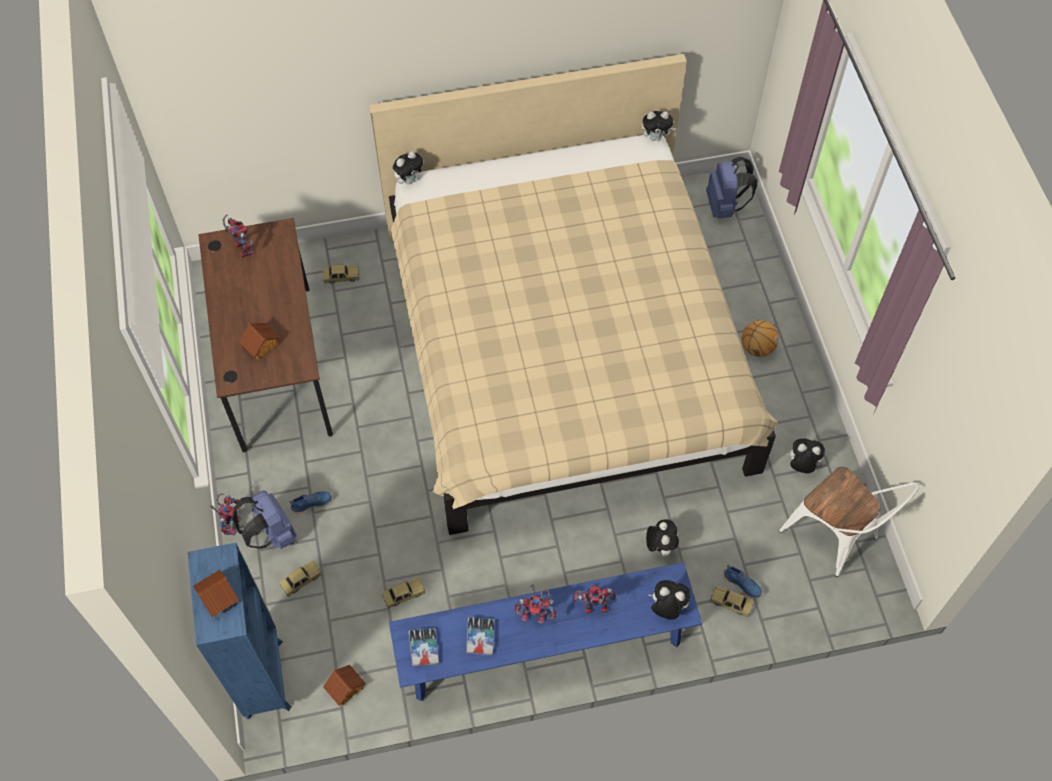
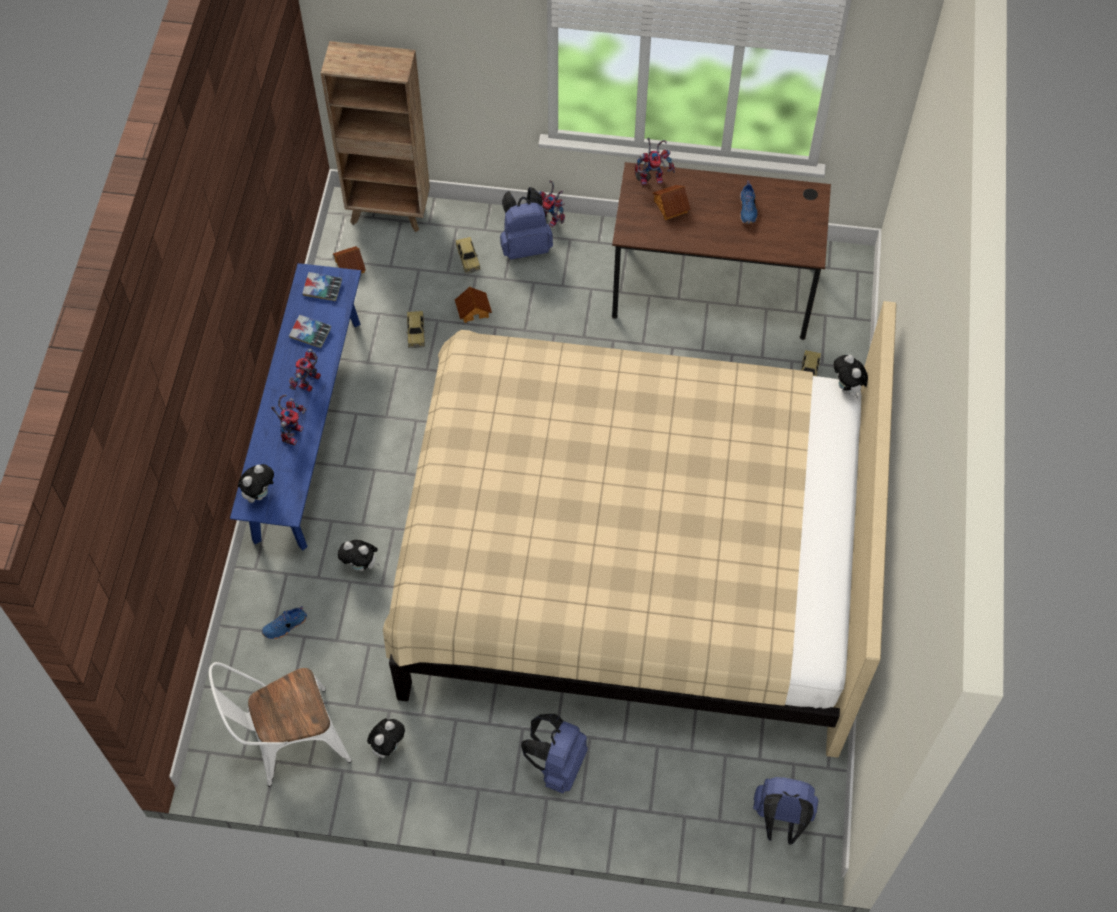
camera: 110 degrees right, 0 degrees up
blue bookcase [187,543,291,720] -> brown bookcase [321,41,430,232]
toy house [193,570,239,617] -> toy house moved to [455,286,492,323]
toy robot [223,215,254,258] -> toy robot moved to [635,138,675,185]
blue shoe [290,491,332,514] -> blue shoe moved to [740,181,757,224]
plush toy [641,111,676,141] -> none
toy car [710,586,754,617] -> none
basketball [742,320,779,357] -> blue backpack [521,714,588,793]

